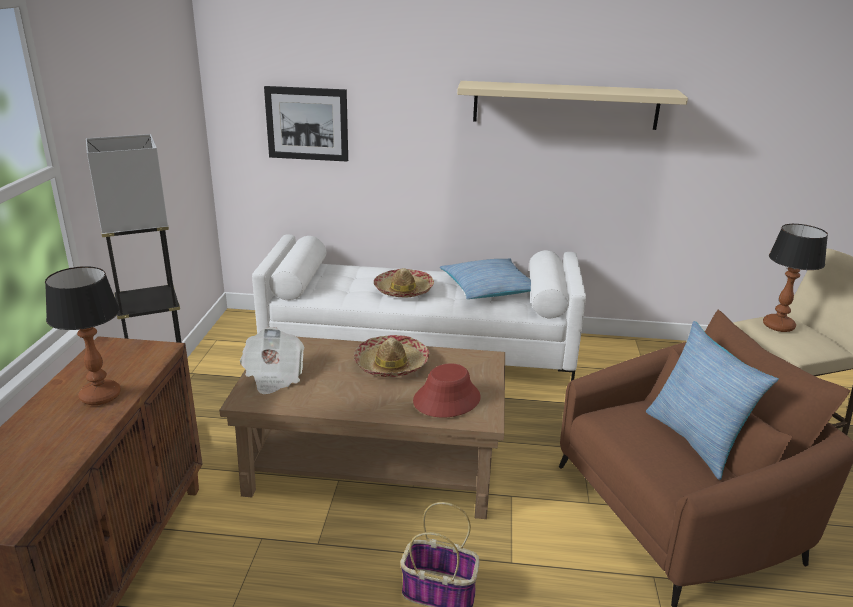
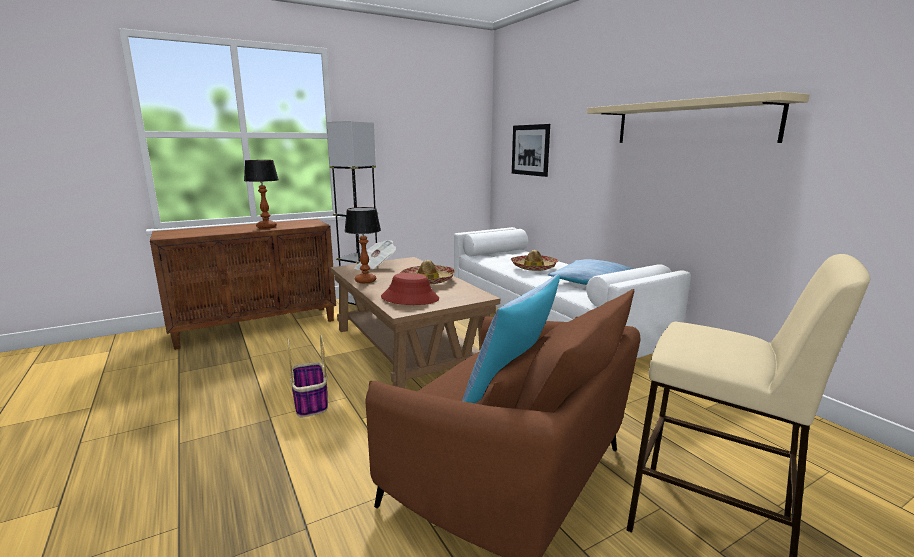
camera: 55 degrees right, 10 degrees down
table lamp [763,224,828,332] -> table lamp moved to [345,207,381,283]

